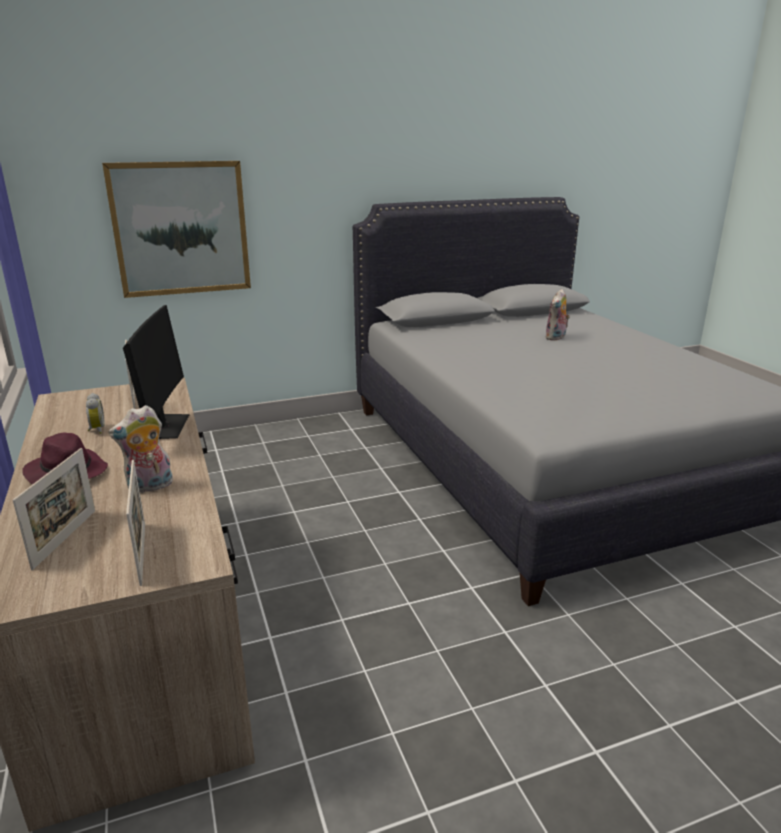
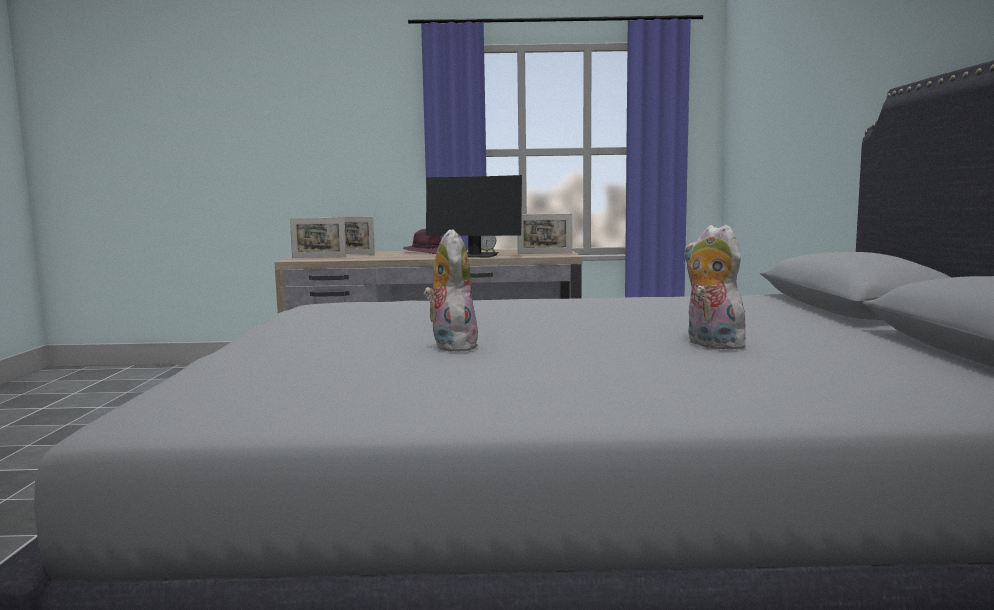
camera: 110 degrees right, 15 degrees down
picture [102,161,251,298] -> none
plush toy [108,405,173,493] -> plush toy moved to [424,229,478,352]

